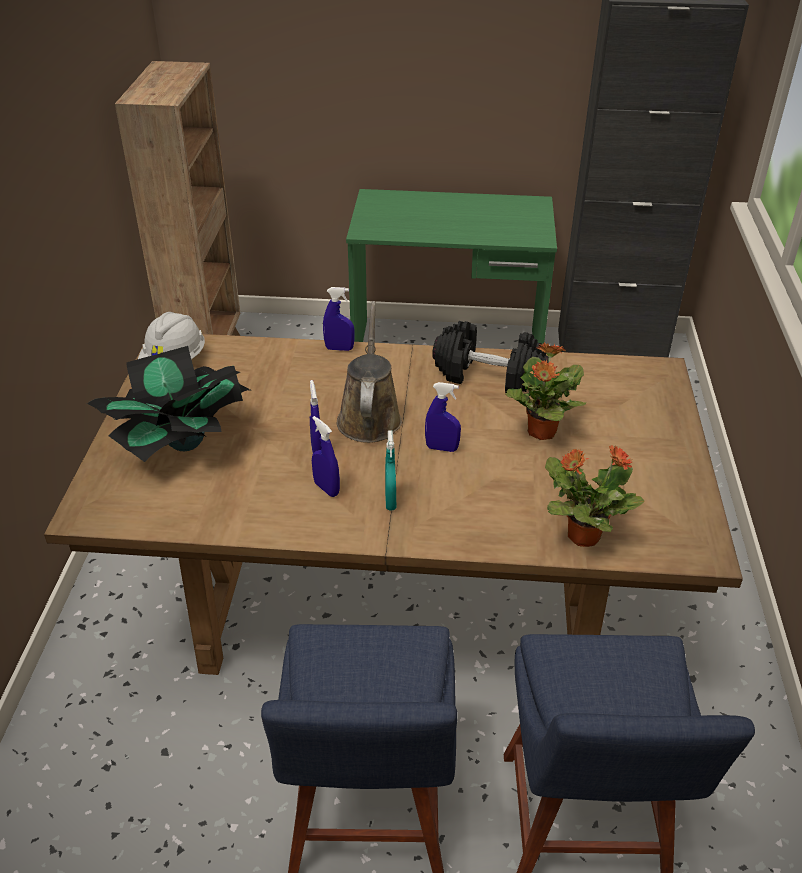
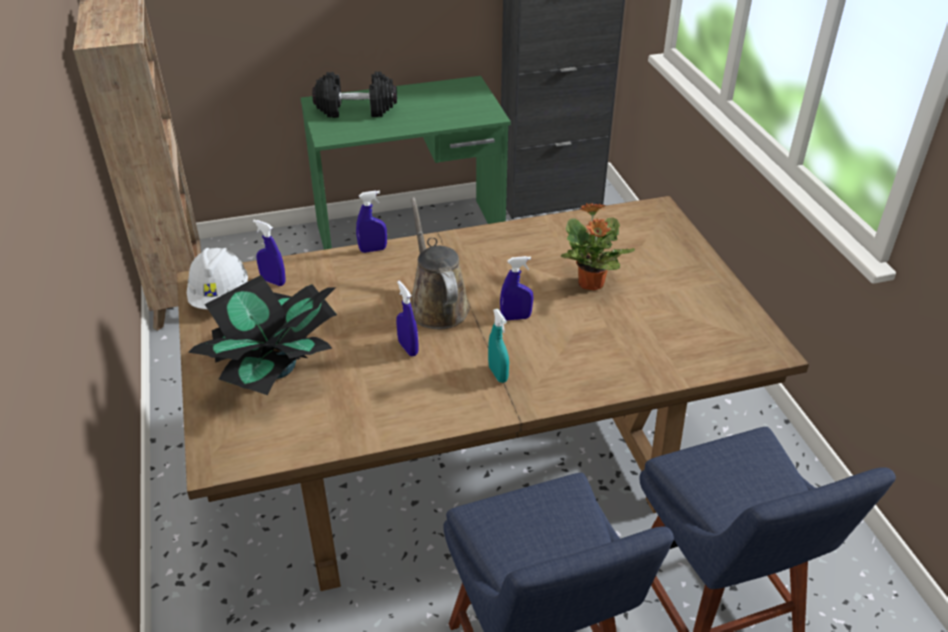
camera: 20 degrees left, 0 degrees up
blue spray bottle [312,416,340,497] -> blue spray bottle moved to [253,220,285,286]
black dumbbell [432,321,549,393] -> black dumbbell moved to [312,71,397,118]
potted plant [545,445,644,547] -> none

